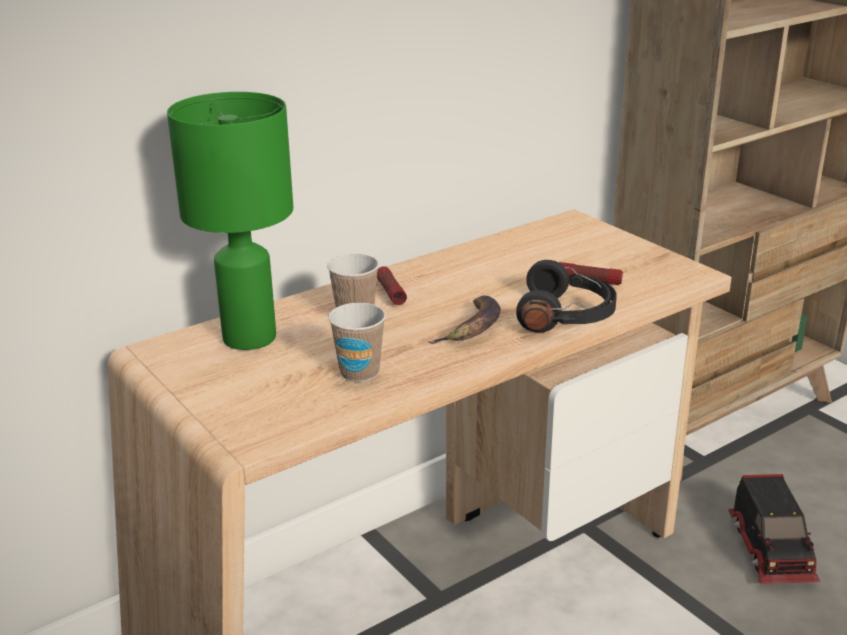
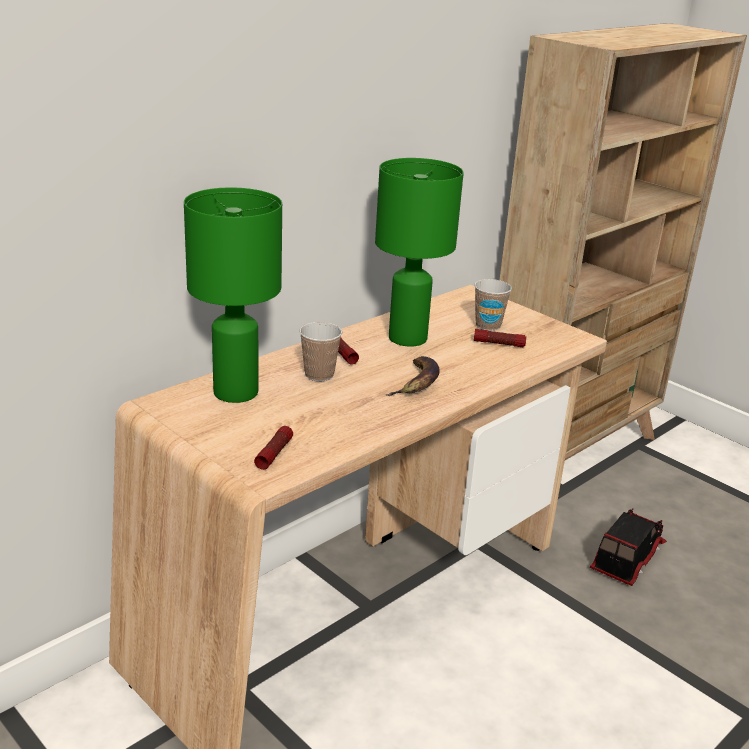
camera: 10 degrees left, 0 degrees up
cup [328,303,386,382] -> cup moved to [474,279,512,331]
black headphones [516,260,617,332] -> none
toy truck [729,474,820,584] -> toy truck turned 135 degrees counterclockwise [589,508,667,586]
none -> flashlight [254,426,293,470]
none -> green table lamp [375,158,464,347]

